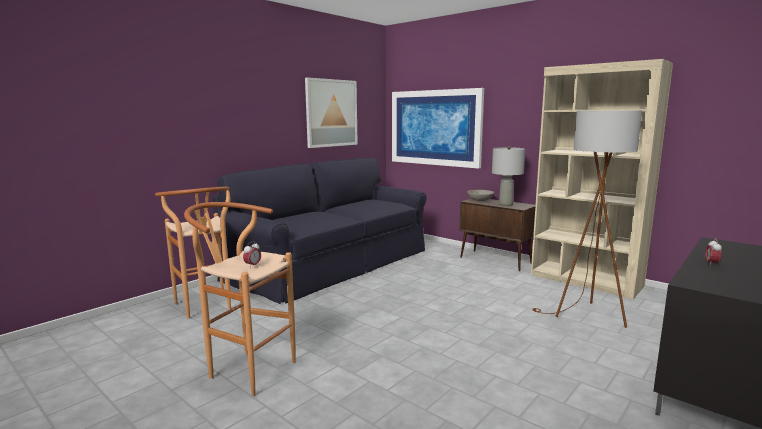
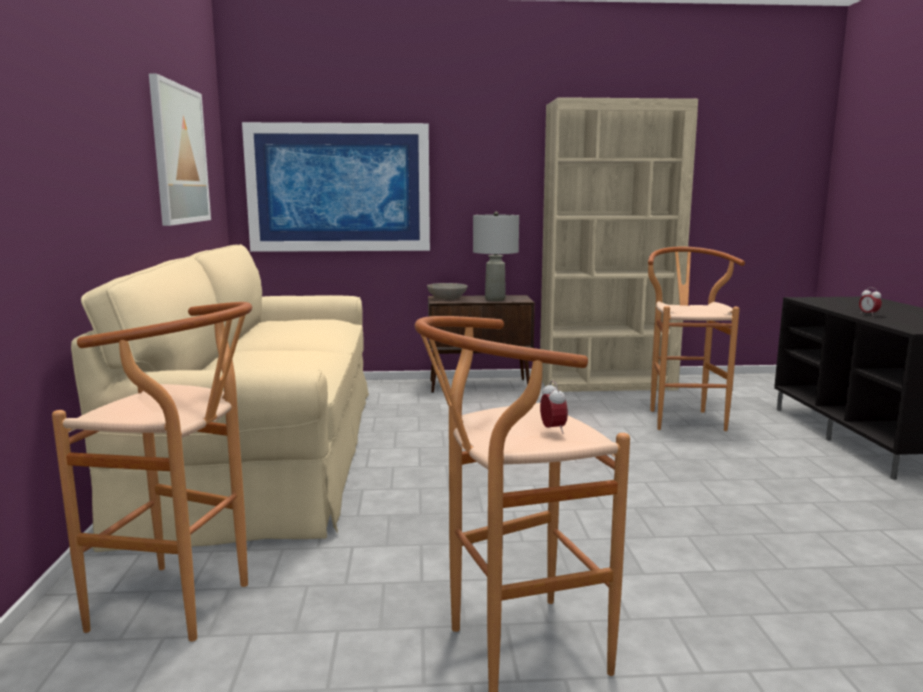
camera: 45 degrees left, 0 degrees up
black sofa [212,158,427,304] -> beige sofa [71,244,369,552]
brown floor lamp [532,110,642,328] -> brown stool [648,247,745,431]

